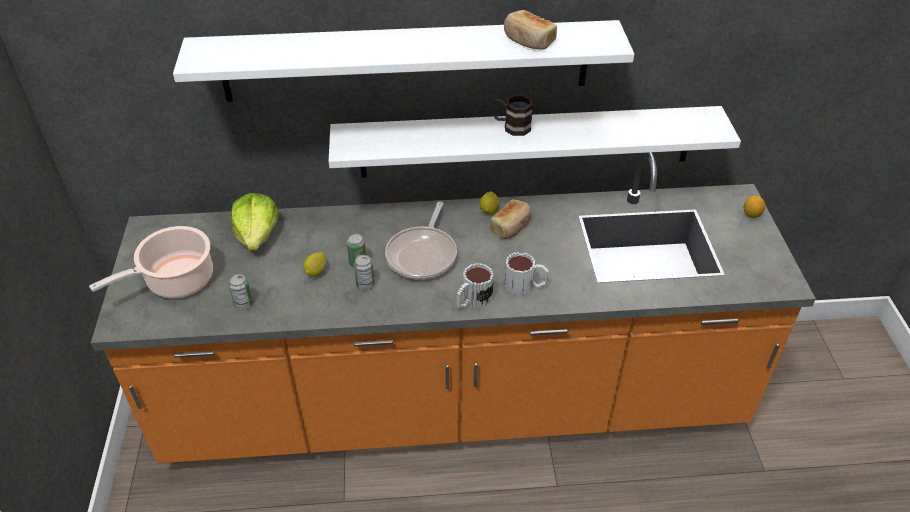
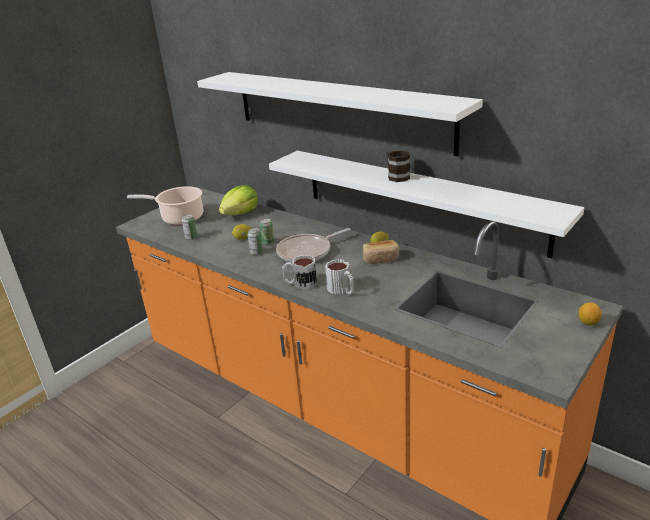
camera: 45 degrees right, 15 degrees down
bread [504,10,557,50] -> none

